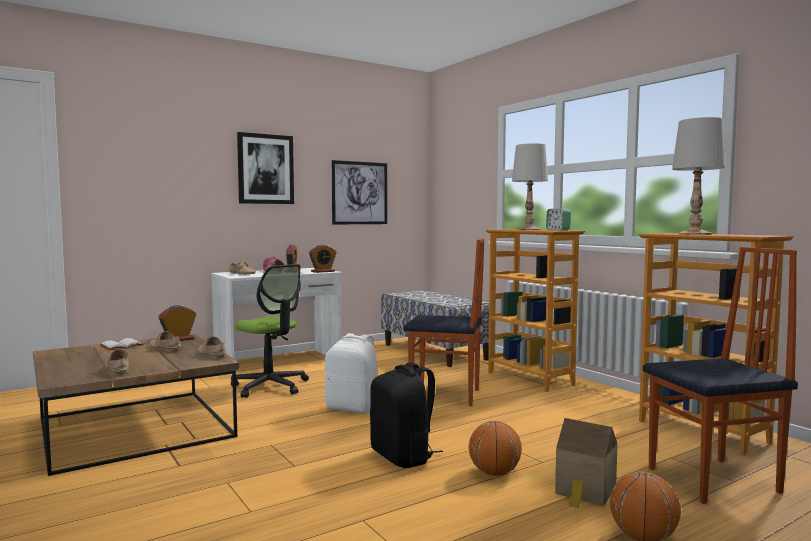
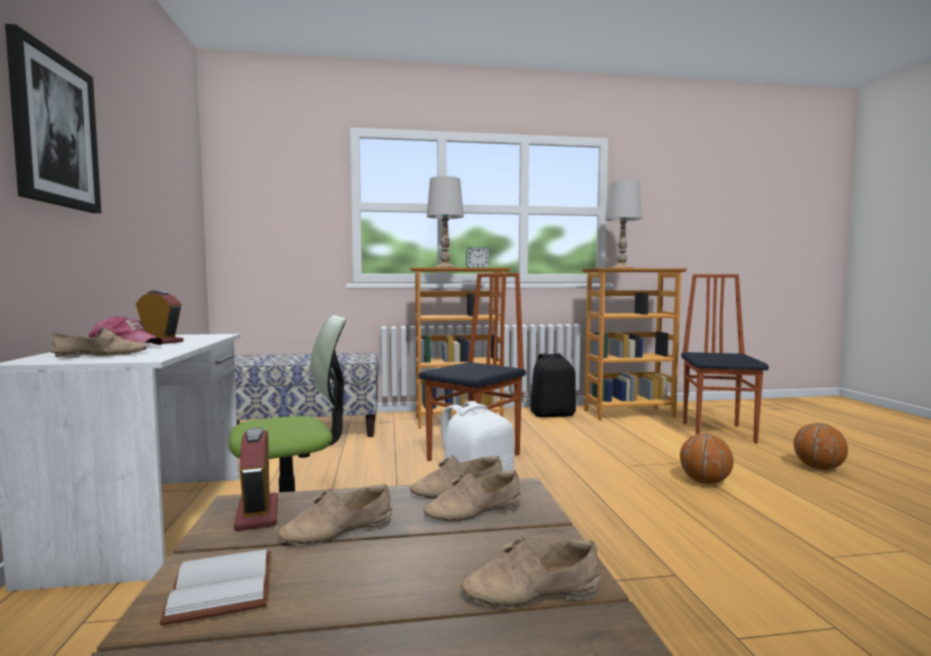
camera: 65 degrees left, 0 degrees up
alarm clock [309,245,336,273] -> none
picture [332,160,387,224] -> none
black backpack [370,362,443,468] -> black backpack moved to [530,353,576,417]
toy house [555,418,618,508] -> none
none -> beige shoe [423,470,522,522]

